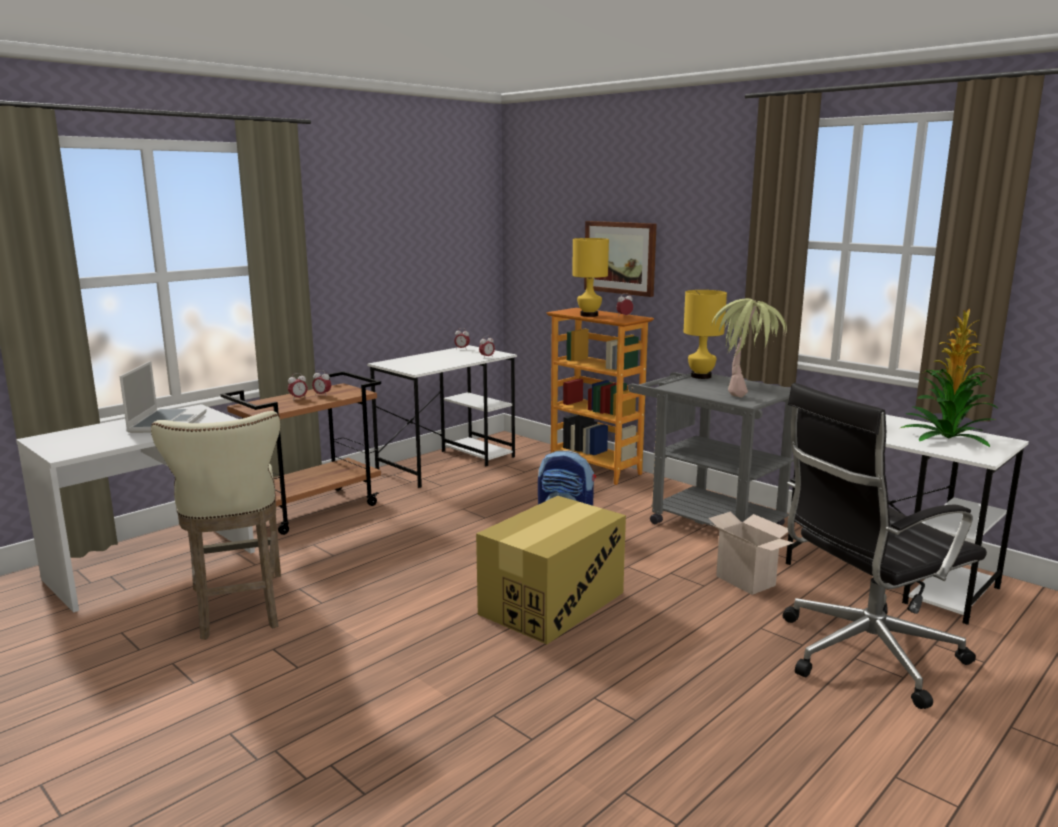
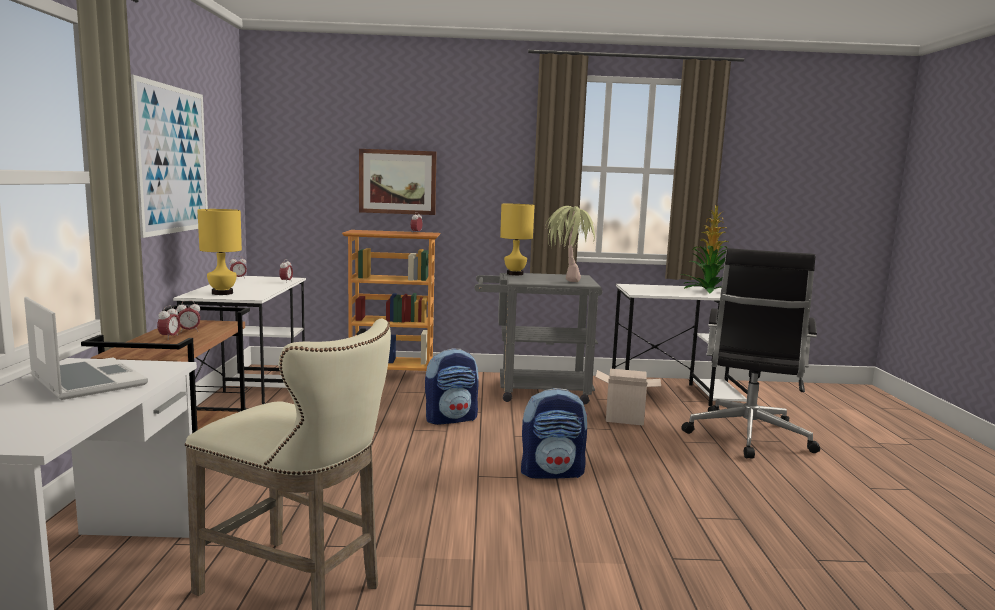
camera: 45 degrees left, 5 degrees down
cardboard box [476,496,626,644] -> backpack [521,388,588,479]
yellow table lamp [572,238,609,317] -> yellow table lamp moved to [197,209,242,295]
none -> picture [131,74,208,238]

